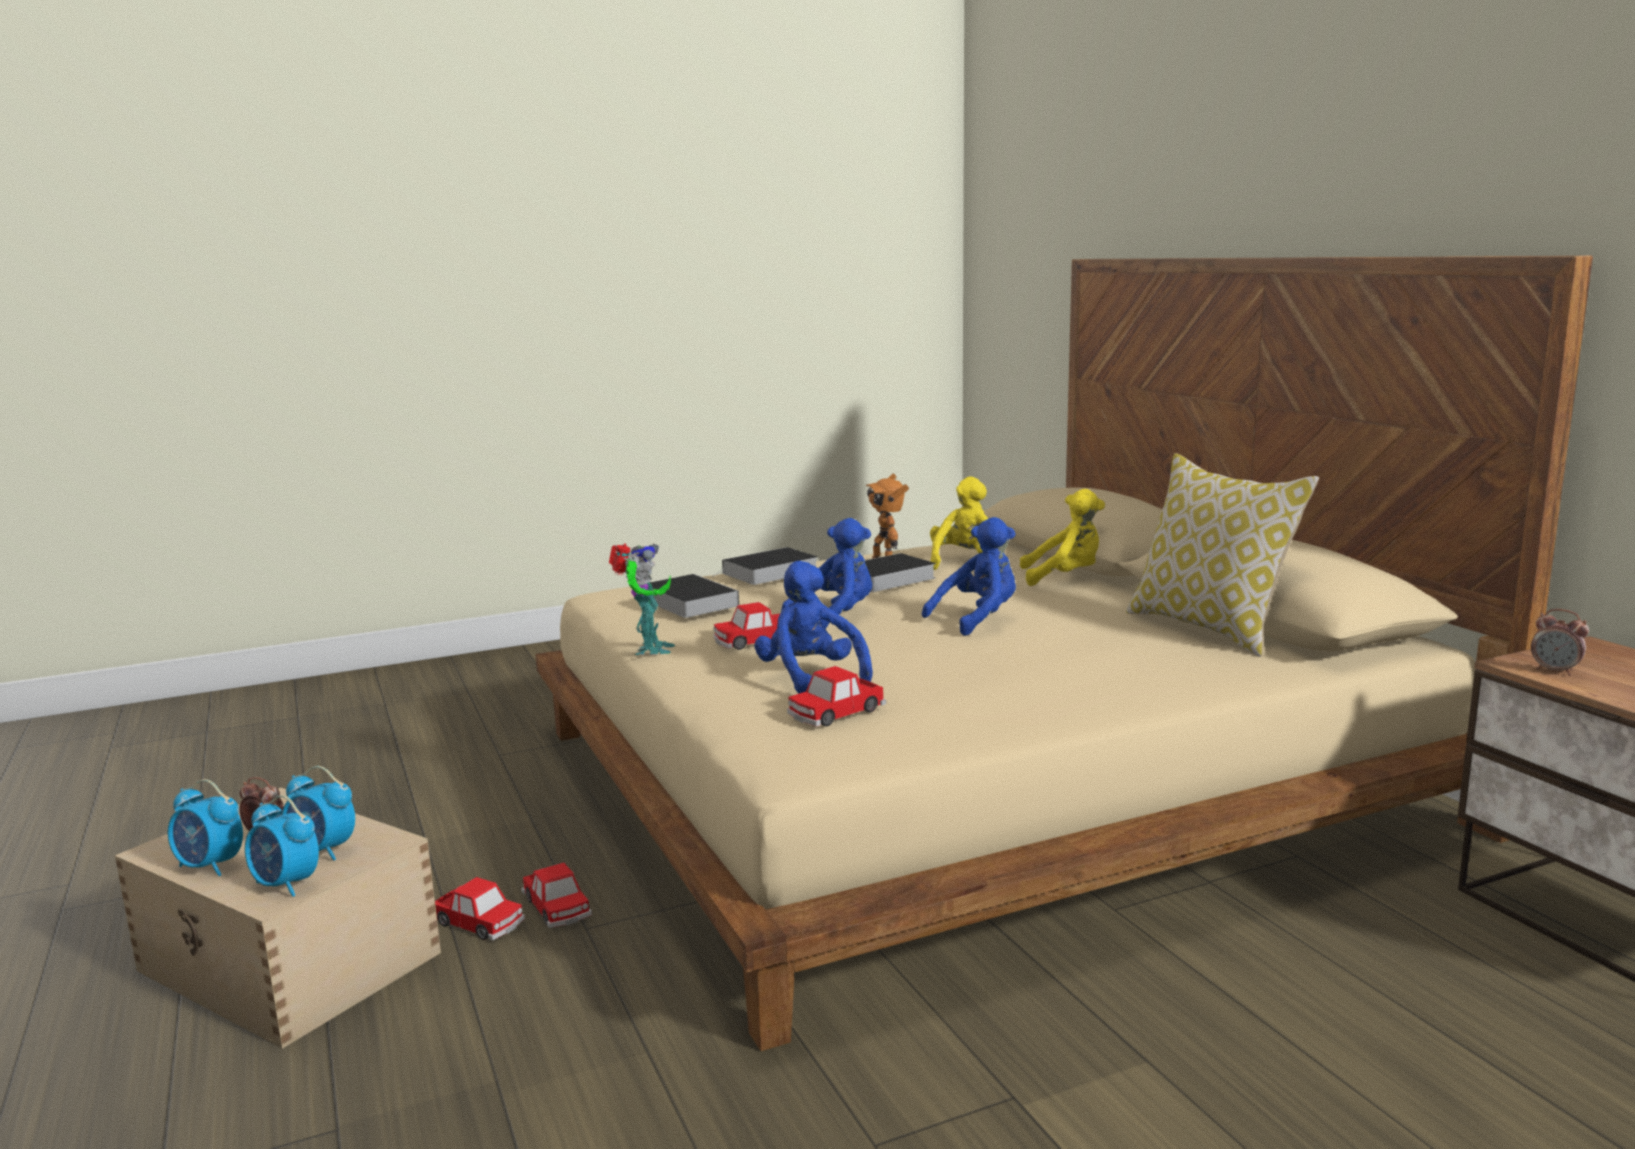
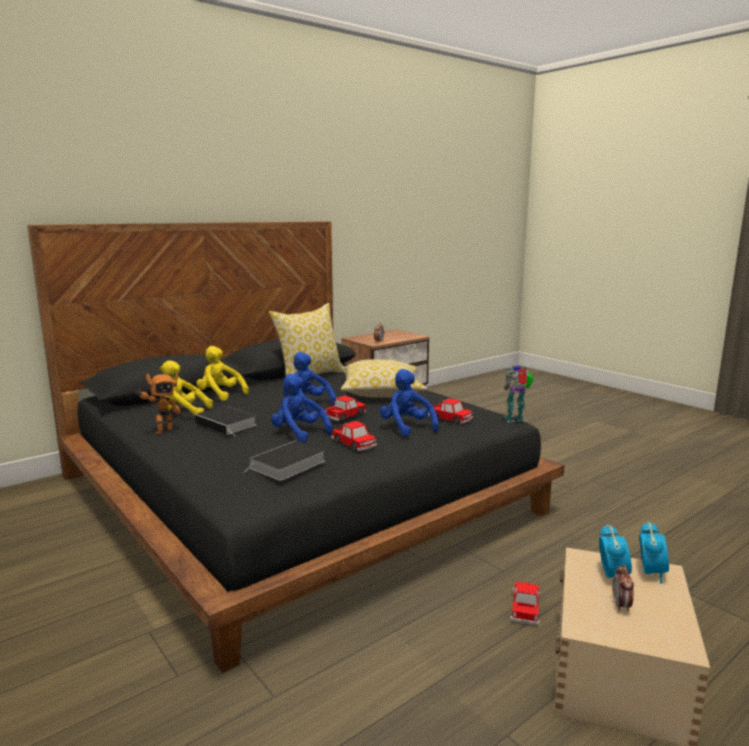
camera: 105 degrees left, 0 degrees up
alarm clock [168,779,243,876] -> none
toy car [521,862,592,928] -> toy car moved to [325,396,366,421]
beige bed [535,255,1593,1051] -> black bed [27,221,565,673]
toy robot [609,543,675,655] -> toy robot moved to [504,366,534,422]
book [713,547,818,585] -> none
blue plush toy [754,561,873,694] -> blue plush toy turned 105 degrees clockwise [380,369,439,437]
yellow plush toy [1020,489,1105,586] -> yellow plush toy turned 45 degrees counterclockwise [196,346,249,401]
none -> pillow [341,359,427,398]

